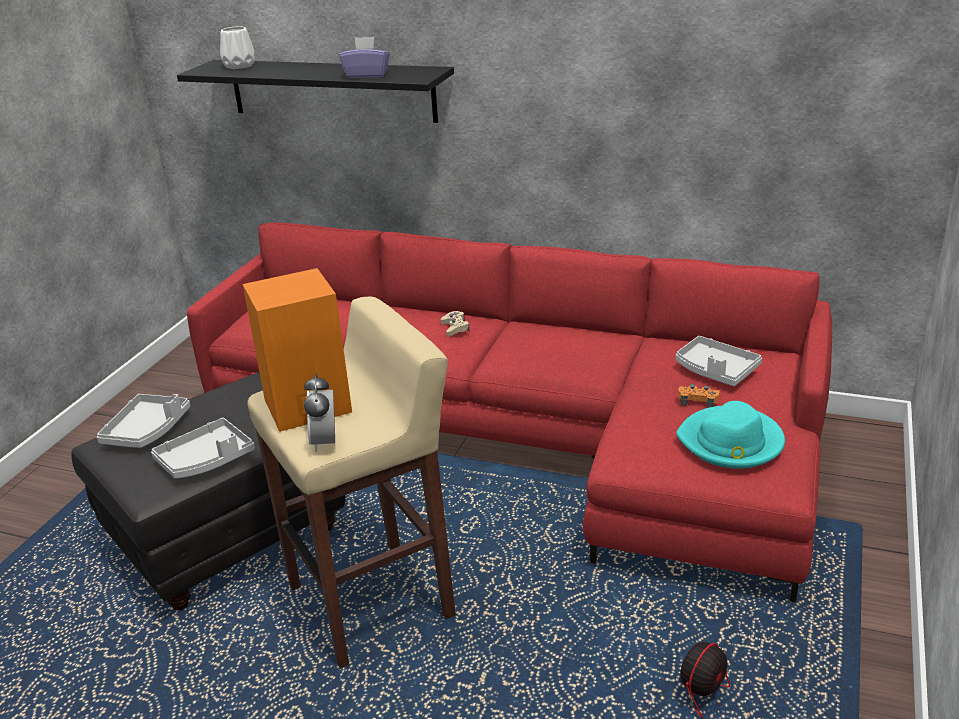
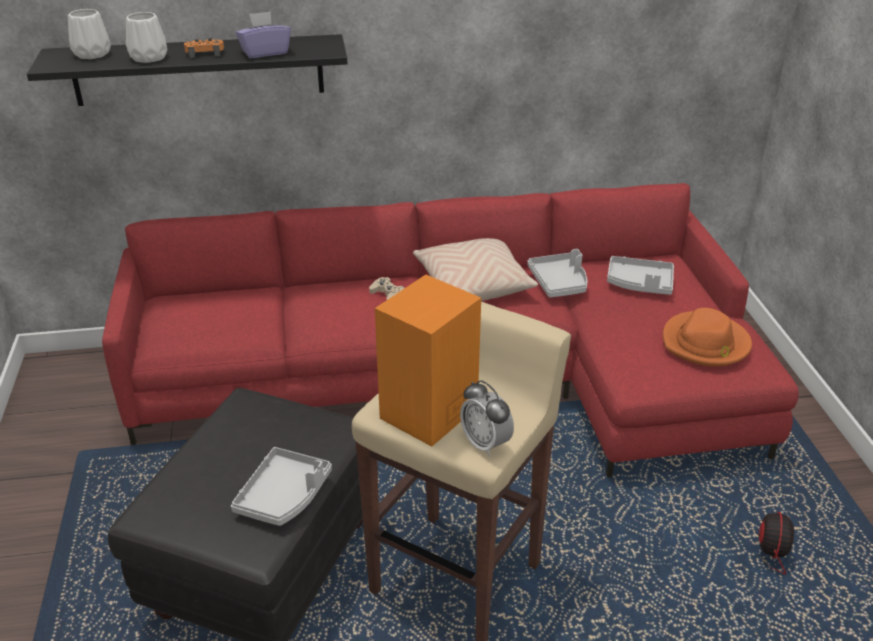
camera: 30 degrees left, 5 degrees up
grey tray [97,394,190,448] -> grey tray moved to [527,249,587,298]
turquoise hat [676,401,785,469] -> orange hat [663,308,752,367]
orange game controller [678,384,720,408] -> orange game controller moved to [184,37,224,58]
none -> white vase [126,12,167,63]
none -> beige pillow [413,238,538,301]

